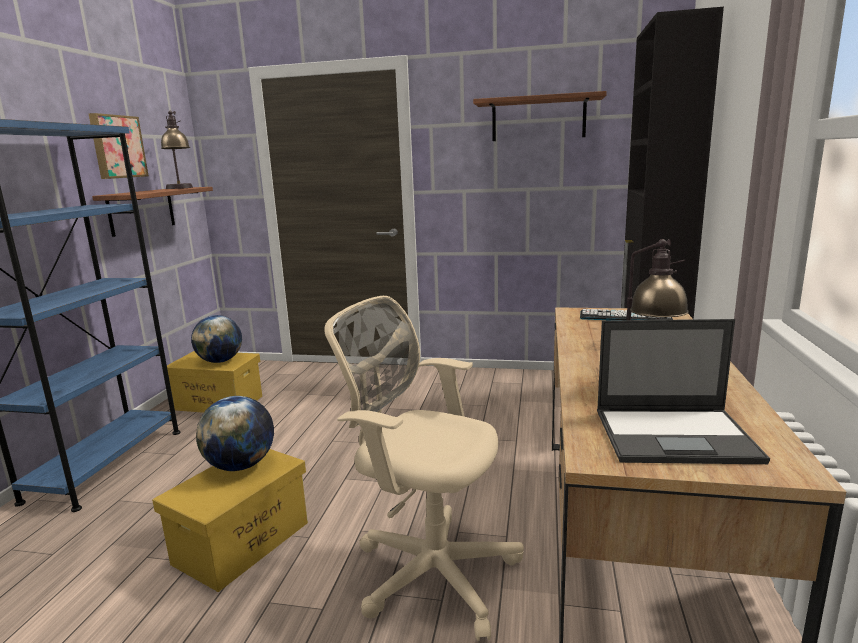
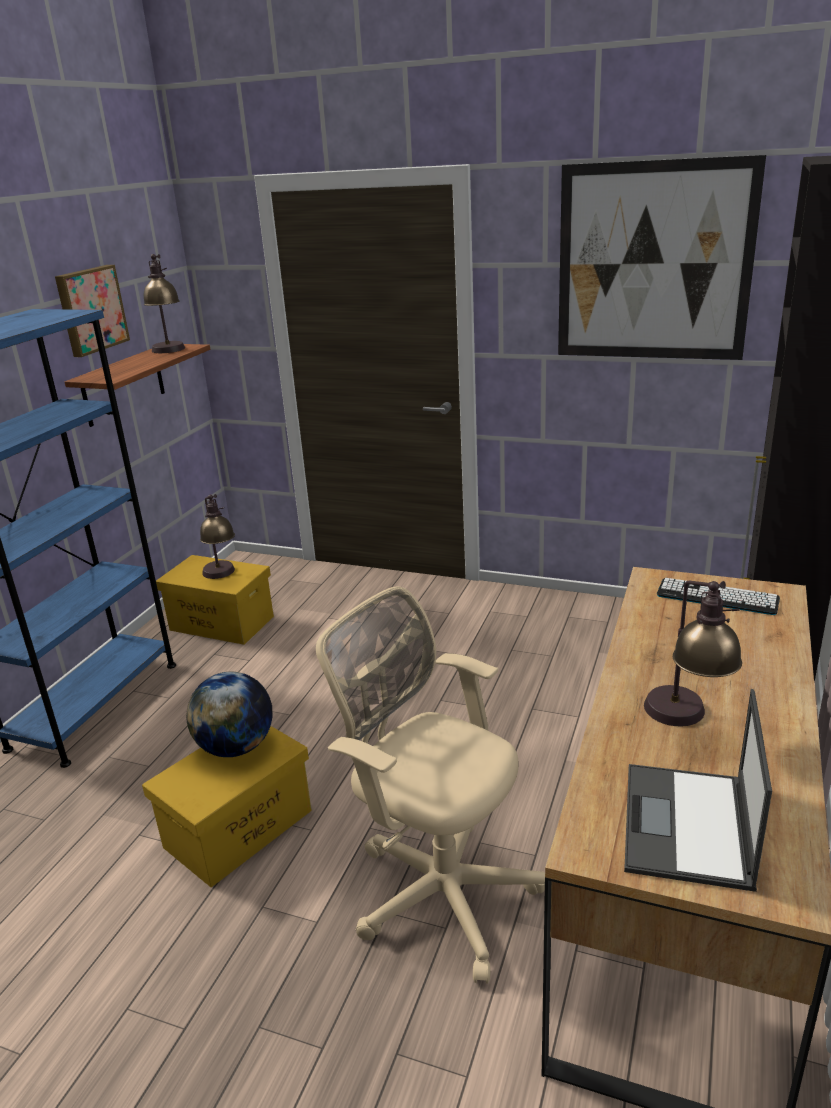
camera: 10 degrees right, 10 degrees up
globe [191,315,242,363] -> table lamp [200,494,235,579]
shelf [473,91,607,141] -> picture [558,155,766,360]
laptop [597,319,770,464] -> laptop turned 90 degrees clockwise [624,689,772,892]

